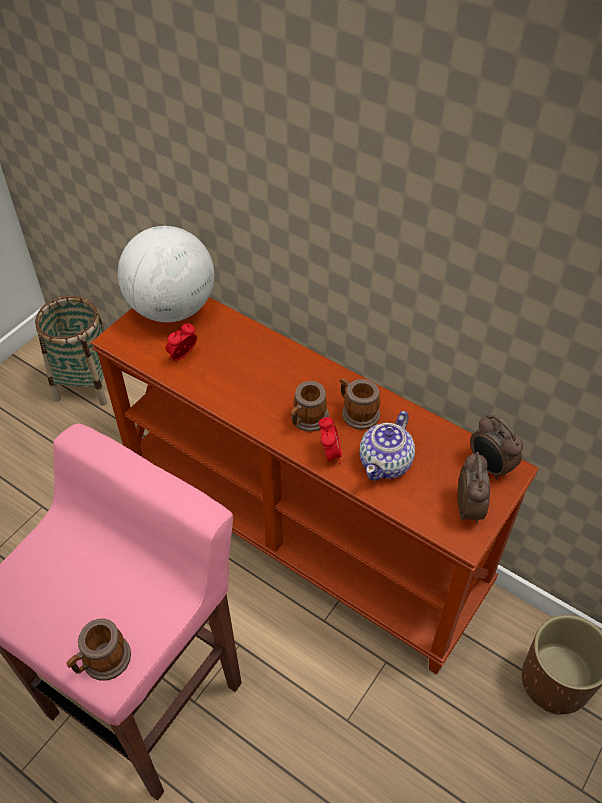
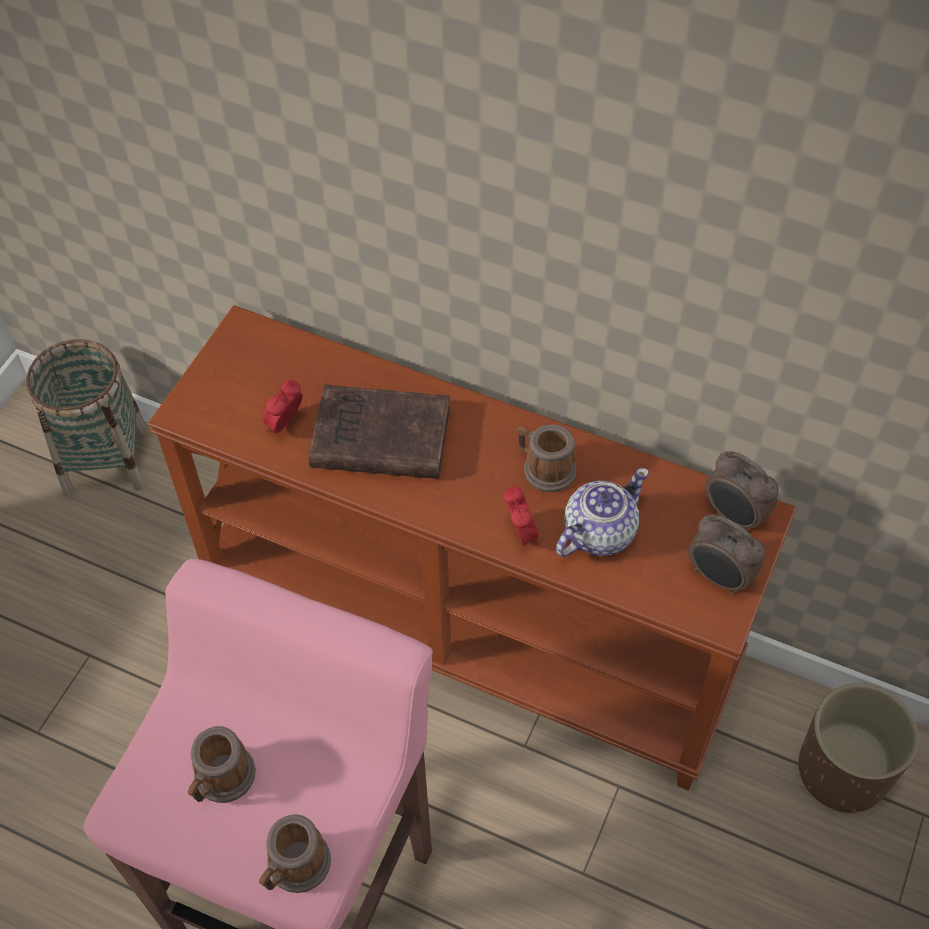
camera: 10 degrees left, 5 degrees up
globe [118,226,214,322] -> none
mug [291,381,329,432] -> mug moved to [188,726,256,803]
teapot [359,411,415,481] -> teapot turned 150 degrees counterclockwise [556,468,649,557]
alarm clock [458,452,490,524] -> alarm clock turned 135 degrees clockwise [688,514,765,595]
none -> brown book [309,385,450,479]

